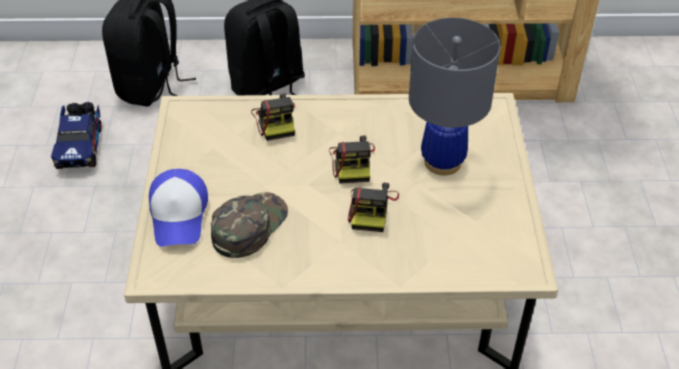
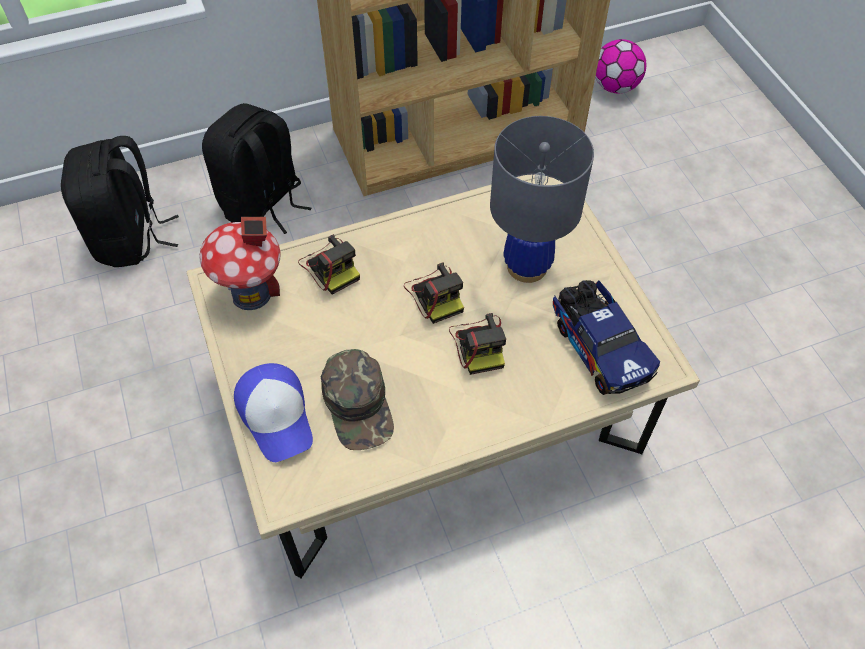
camera: 20 degrees left, 10 degrees up
toy truck [51,102,102,169] -> toy truck moved to [553,280,660,395]
green cap [211,192,288,258] -> green cap turned 150 degrees clockwise [321,349,394,450]
none -> toy house [199,217,281,310]
none -> football [595,39,647,93]

